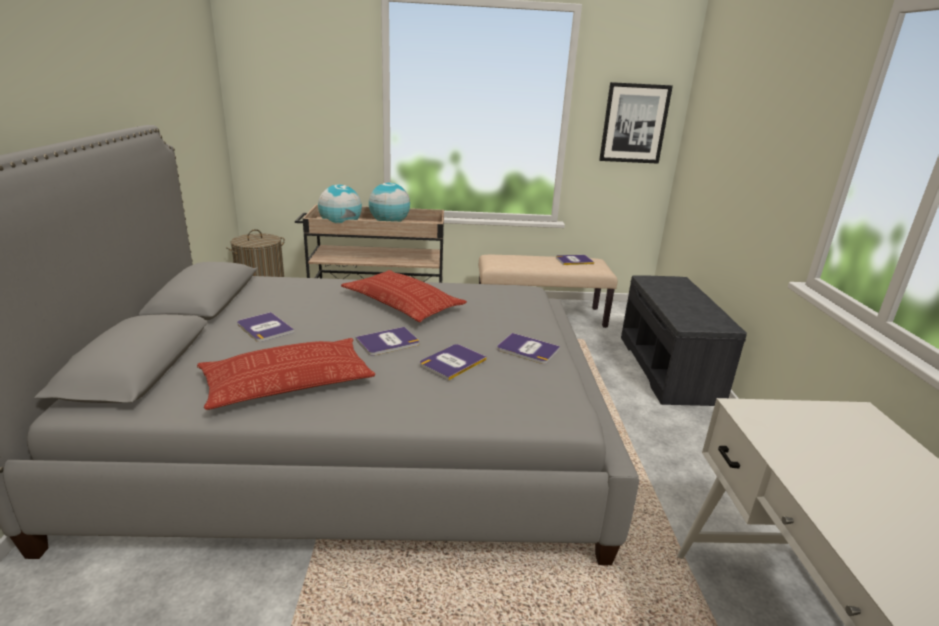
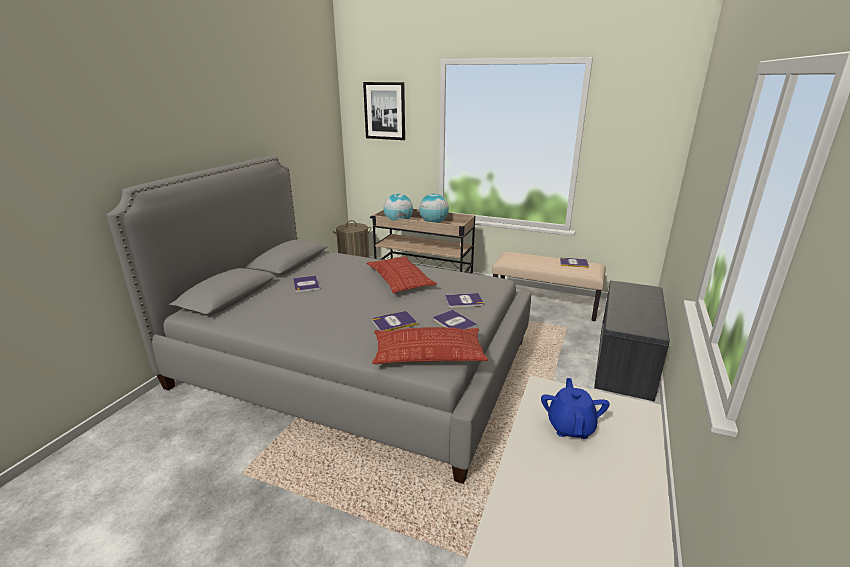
camera: 25 degrees right, 0 degrees up
pillow [197,338,375,410] -> pillow moved to [372,327,488,364]
book [356,327,419,356] -> book moved to [445,293,484,308]
picture [599,82,673,164] -> picture moved to [363,82,405,140]
none -> blue teapot [541,378,610,439]

